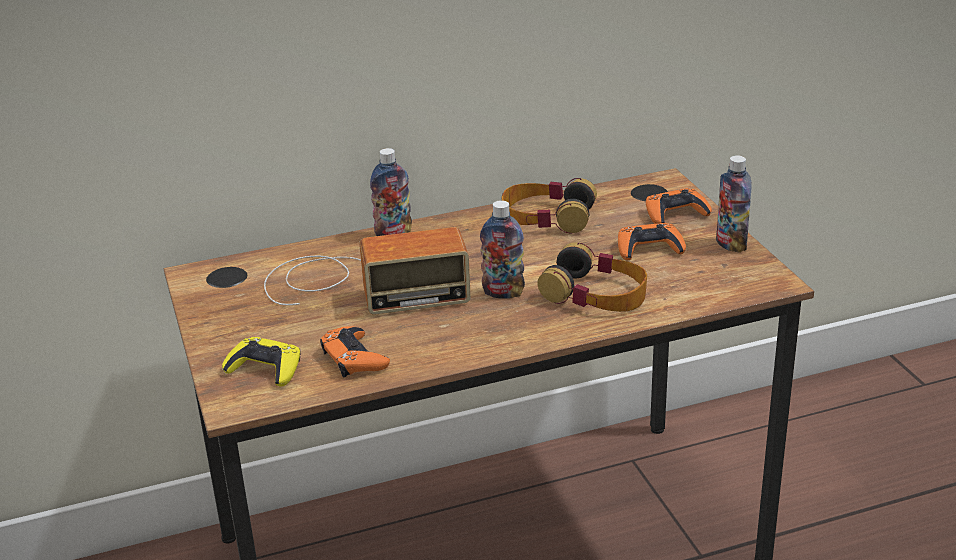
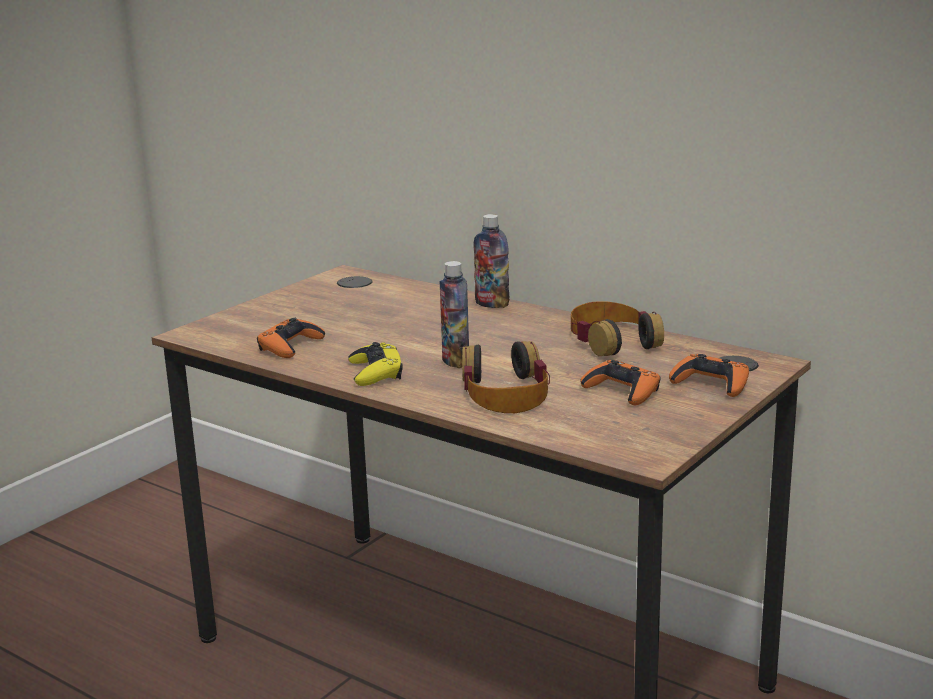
camera: 55 degrees right, 10 degrees down
yellow game controller [222,337,301,387] -> yellow game controller moved to [348,342,403,386]
radio [264,227,471,315] -> none
bottle [716,155,752,253] -> none

